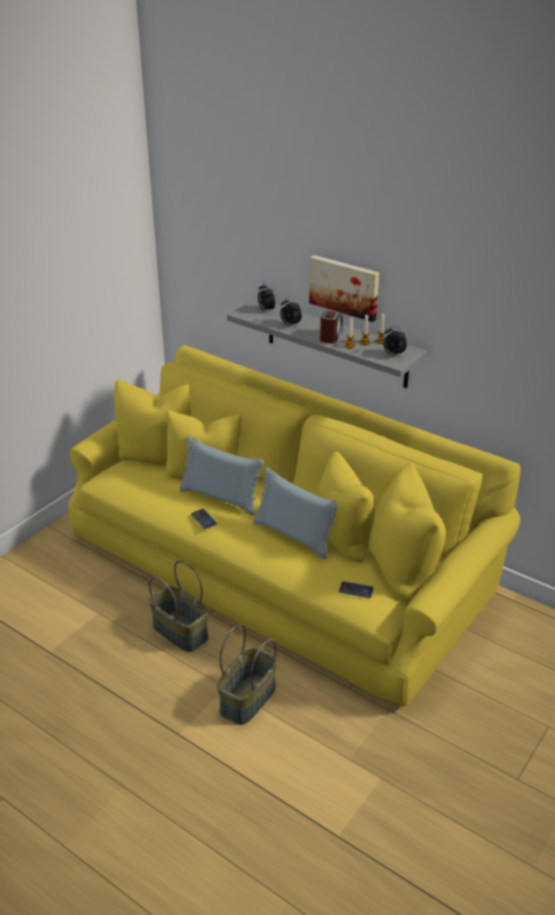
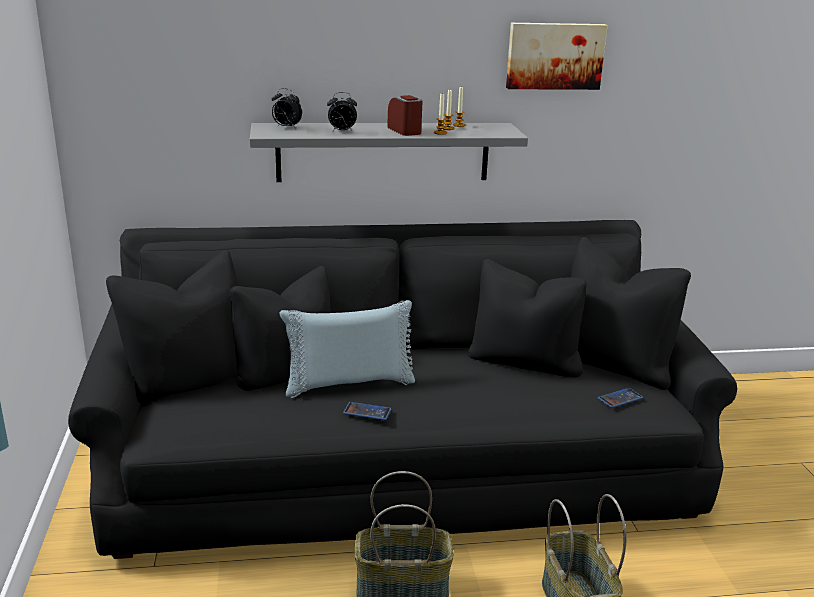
camera: 45 degrees left, 10 degrees down
yellow sofa [69,345,521,707] -> black sofa [68,220,737,559]
blue pillow [253,467,337,559] -> none
picture [309,255,379,322] -> picture moved to [506,23,608,90]
alarm clock [383,326,407,357] -> none

